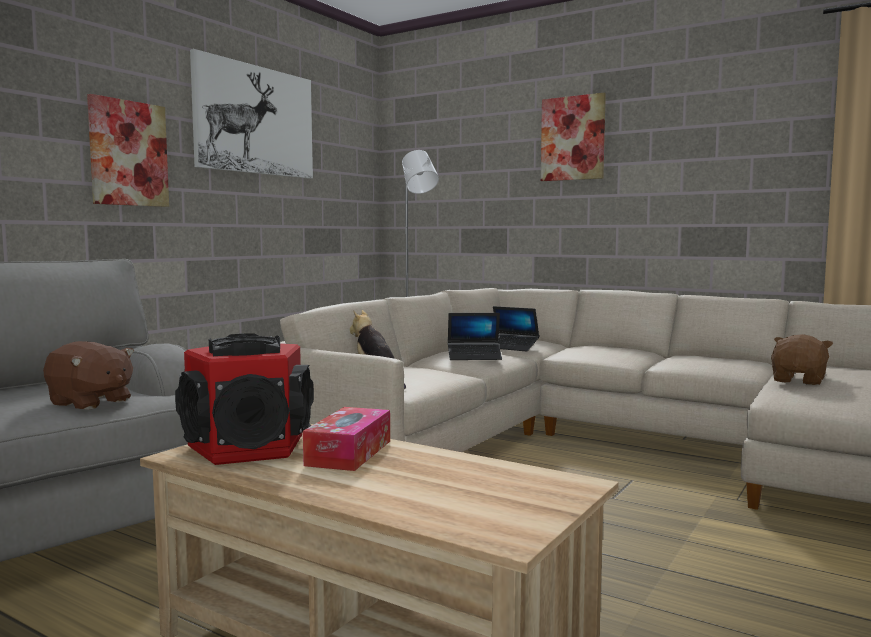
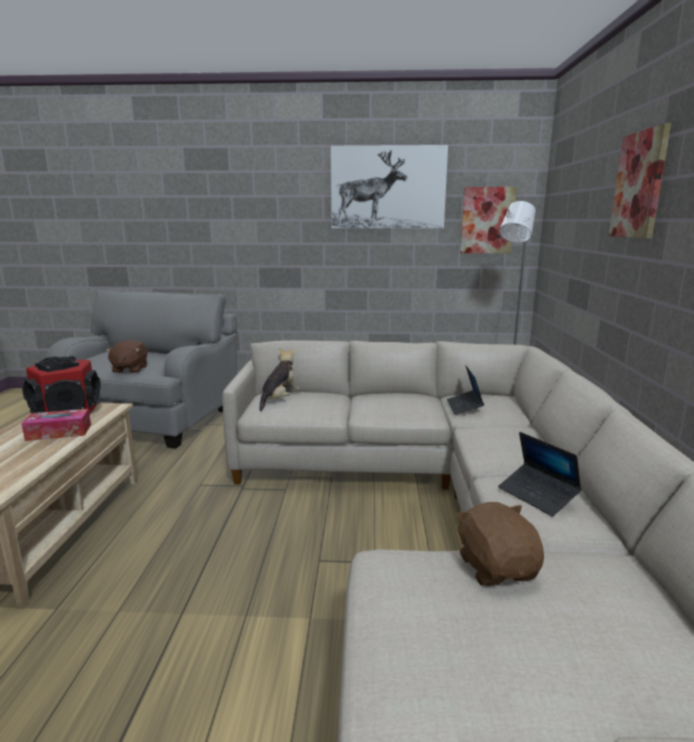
camera: 60 degrees right, 10 degrees up
picture [87,94,169,207] -> picture moved to [460,187,517,253]
laptop [448,313,502,360] -> laptop moved to [498,432,582,517]
brown plush toy [771,334,833,385] -> brown plush toy turned 105 degrees counterclockwise [456,502,544,586]

